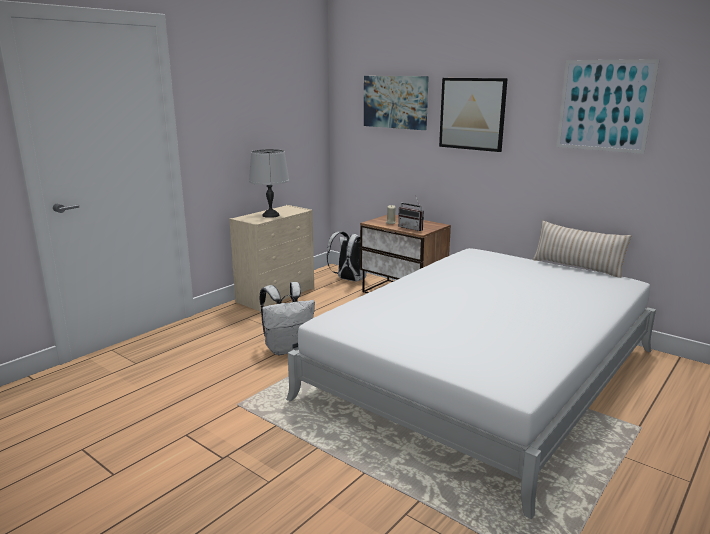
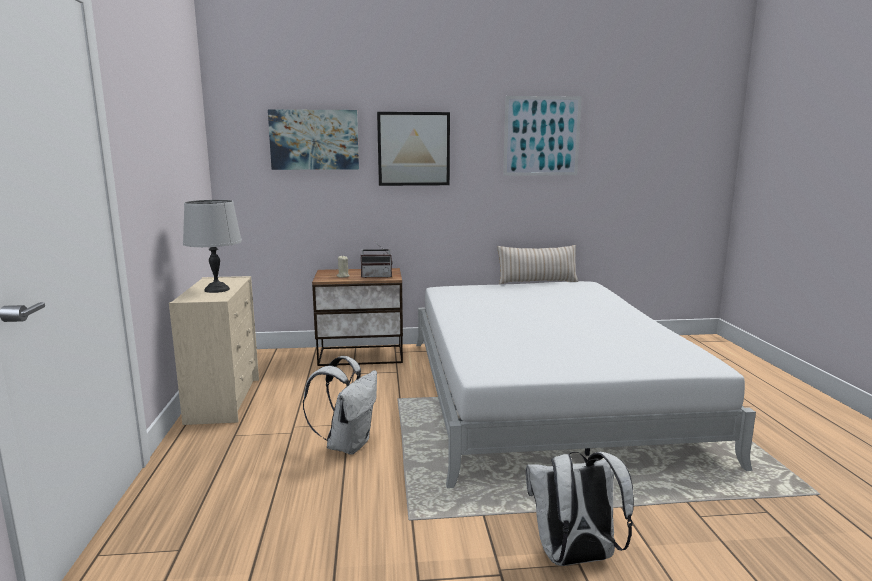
camera: 45 degrees left, 5 degrees down
white backpack [327,231,367,281] -> white backpack moved to [526,452,634,566]

